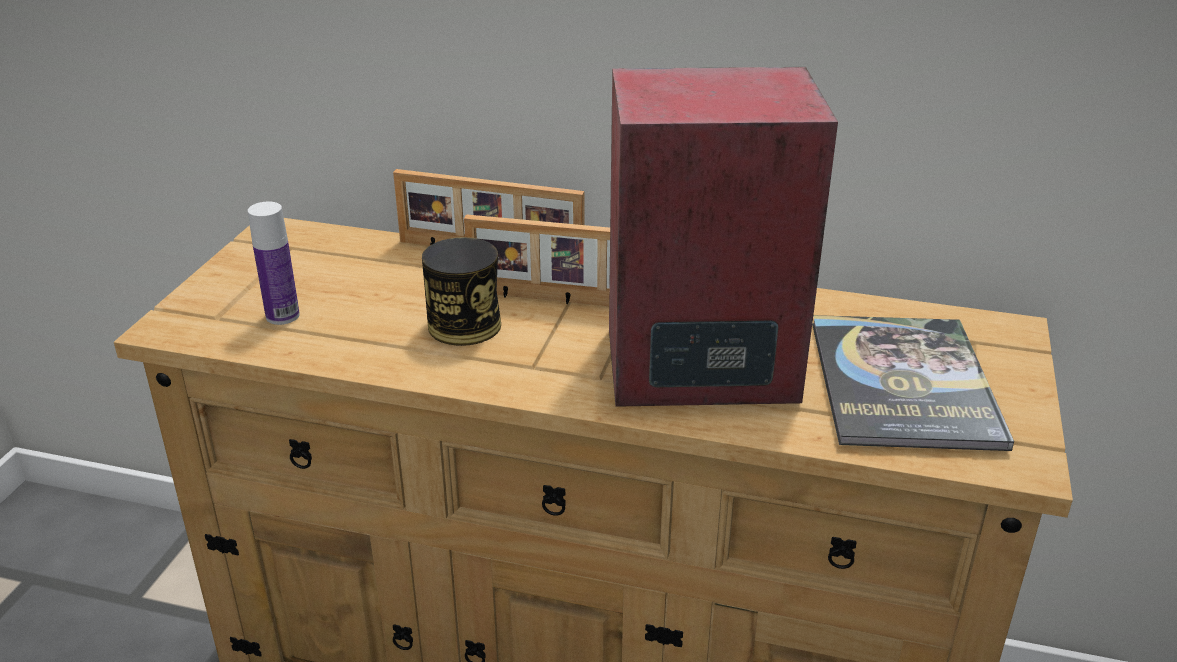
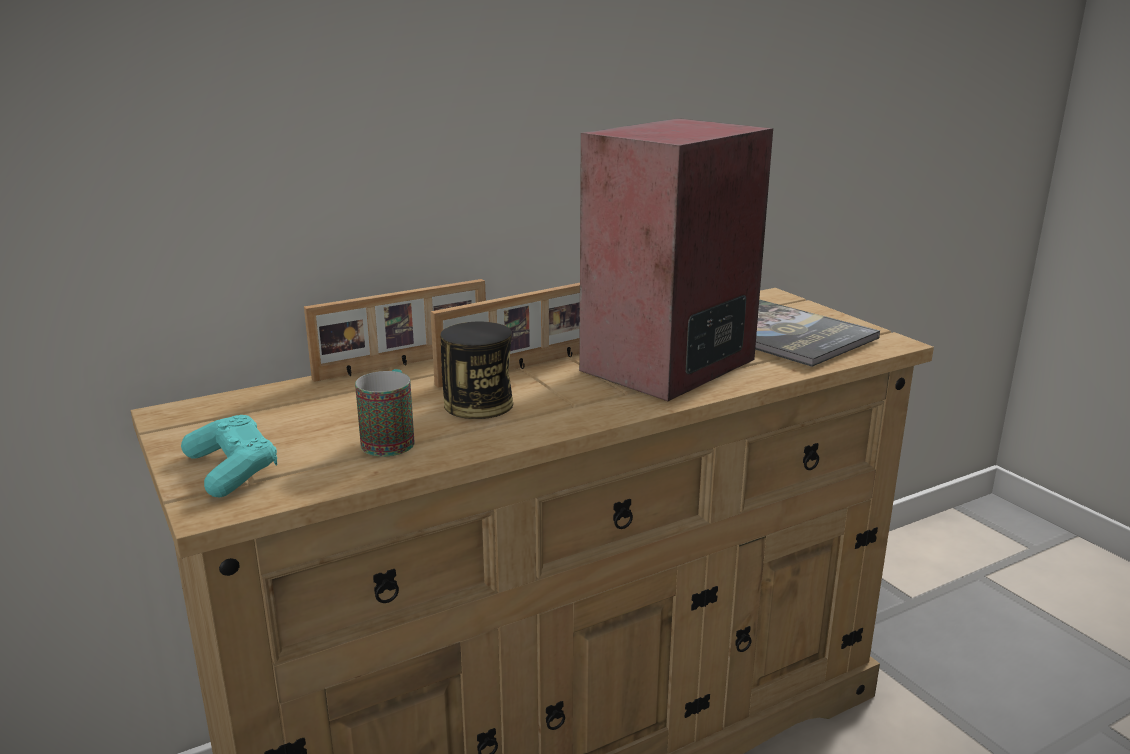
camera: 45 degrees left, 10 degrees down
bottle [248,202,300,325] -> none
none -> turquoise game controller [181,415,277,497]
none -> mug [355,369,415,456]

